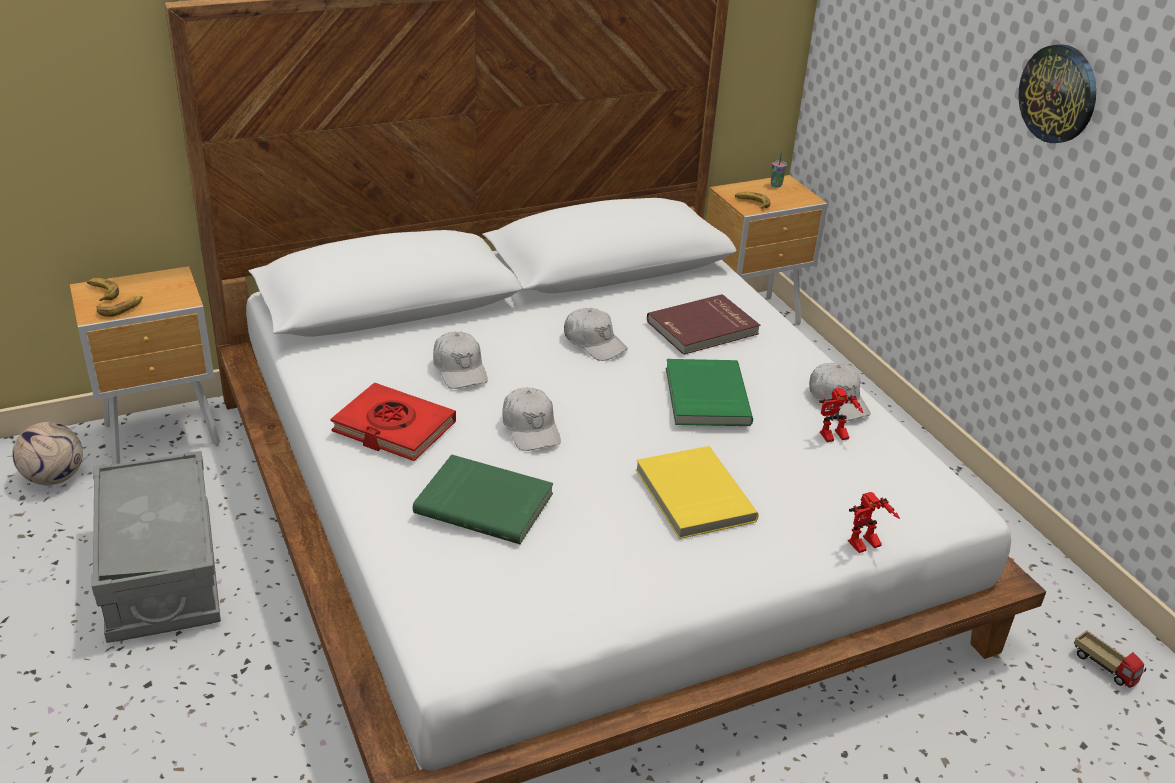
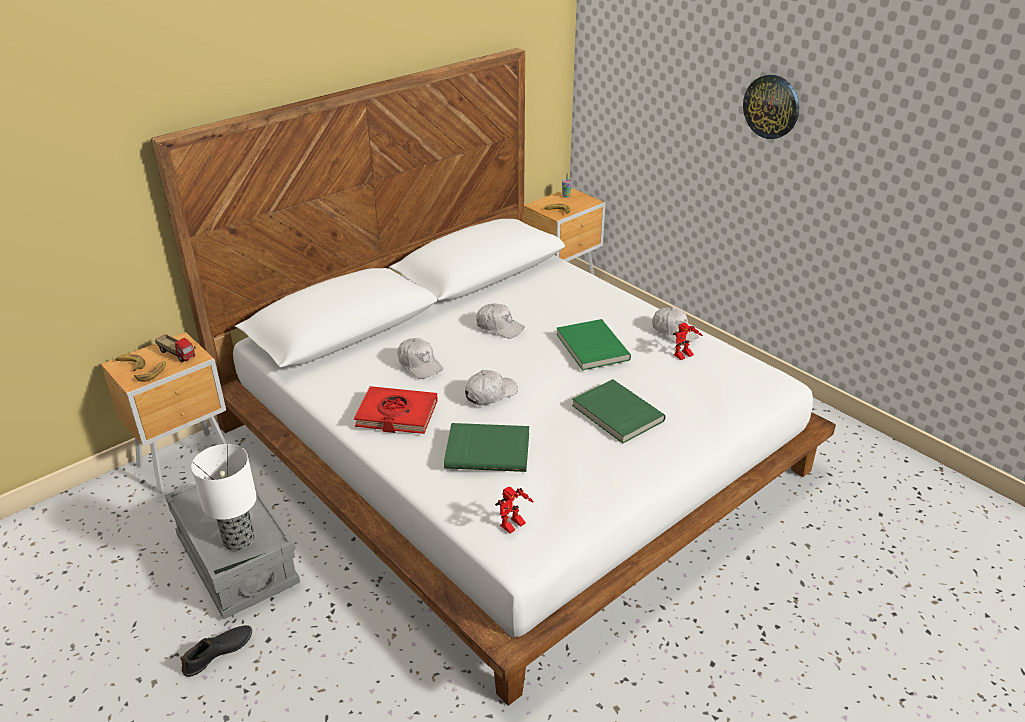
camera: 15 degrees left, 0 degrees up
football [12,422,83,485] -> none
white cap [502,387,561,451] -> white cap turned 90 degrees counterclockwise [465,370,518,406]
yellow book [636,446,759,539] -> green book [572,379,666,443]
red book [647,294,760,355] -> none
toy robot [848,492,900,553] -> toy robot moved to [495,487,533,533]
toy truck [1074,631,1146,688] -> toy truck moved to [155,334,196,362]
none -> black shoe [180,625,252,677]
none -> table lamp [191,444,257,551]

